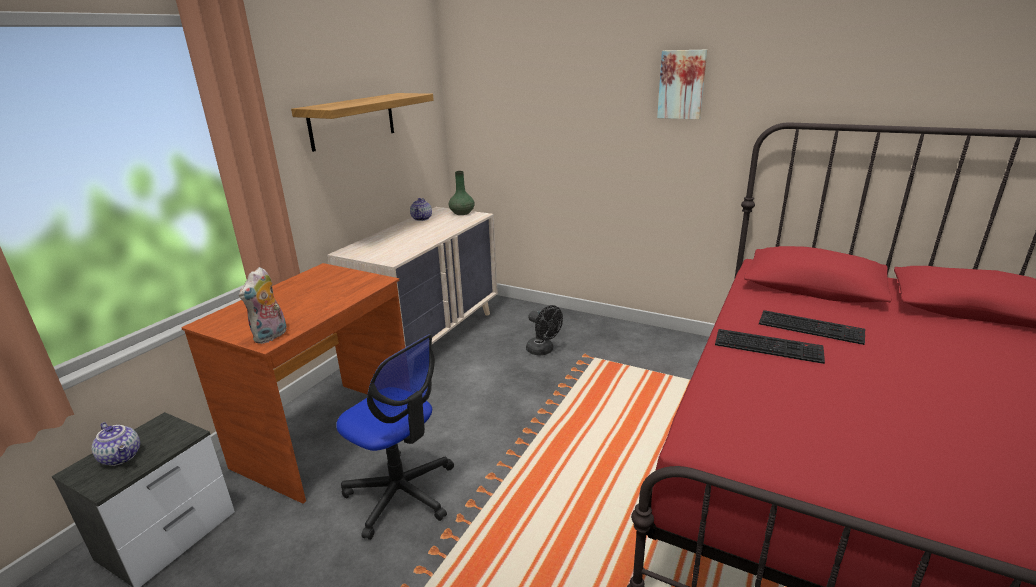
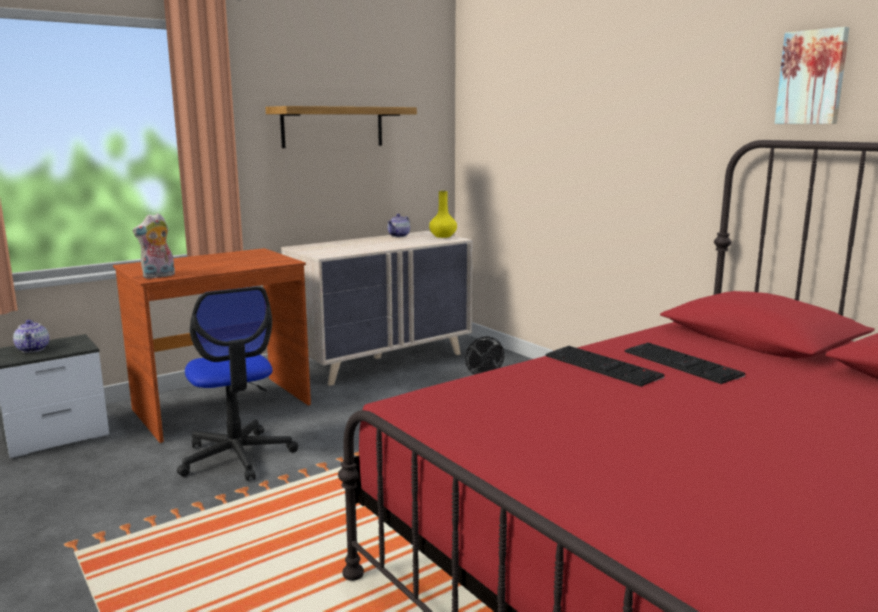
camera: 25 degrees right, 10 degrees down
green vase [449,171,475,215] -> yellow vase [429,191,457,238]
picture [657,50,707,119] -> picture moved to [775,27,849,124]

